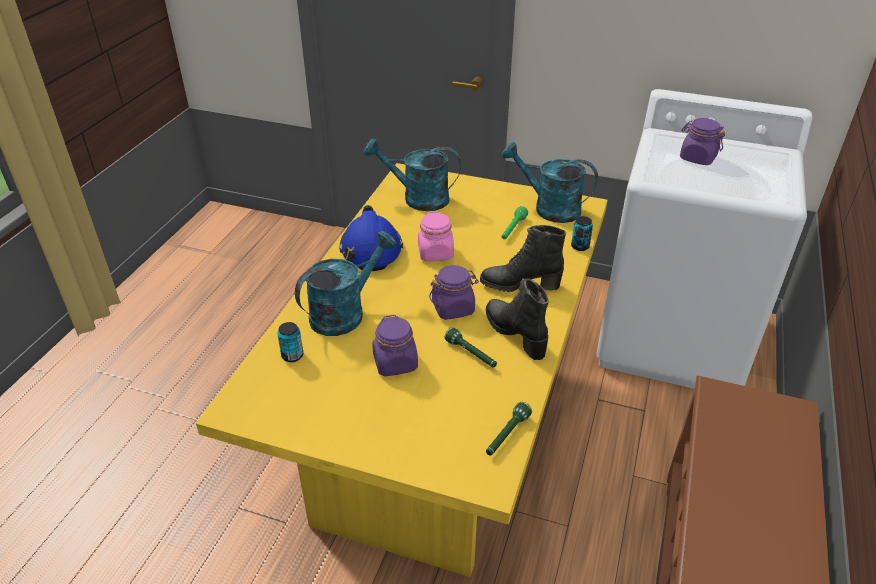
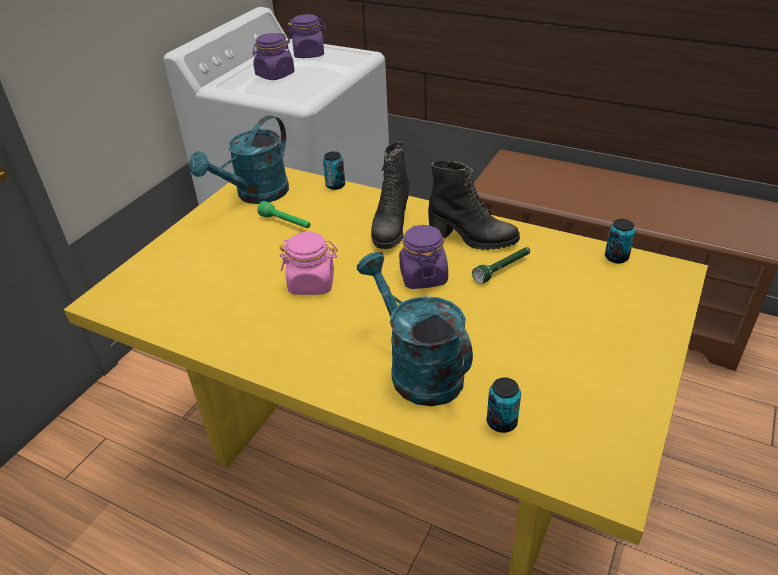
camera: 80 degrees left, 0 degrees up
blue hard hat [339,205,403,271] -> none
turquoise watering can [364,138,461,211] -> none
purple jar [372,315,418,376] -> purple jar moved to [287,14,327,58]
black boot [486,279,549,360] -> black boot turned 135 degrees counterclockwise [428,161,520,250]
green flashlight [486,402,532,456] -> can [605,219,635,264]

